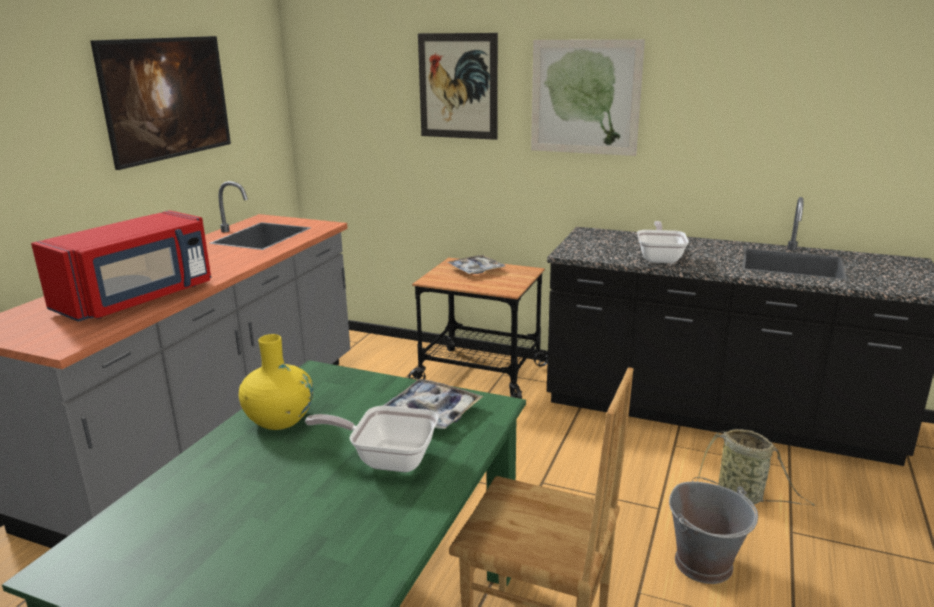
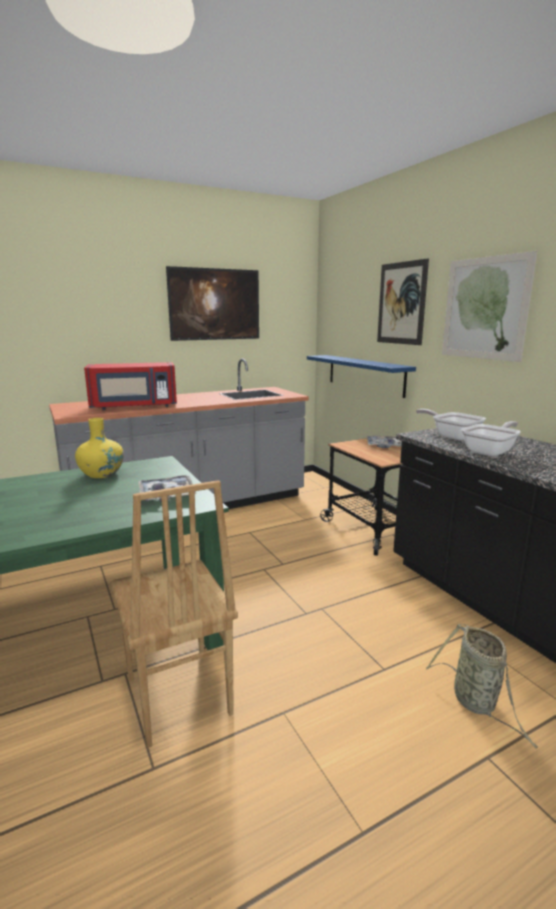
camera: 40 degrees right, 5 degrees down
frying pan [305,406,439,472] -> frying pan moved to [416,409,486,440]
grey bucket [669,482,758,584] -> none
none -> blue shelf [307,355,416,398]

